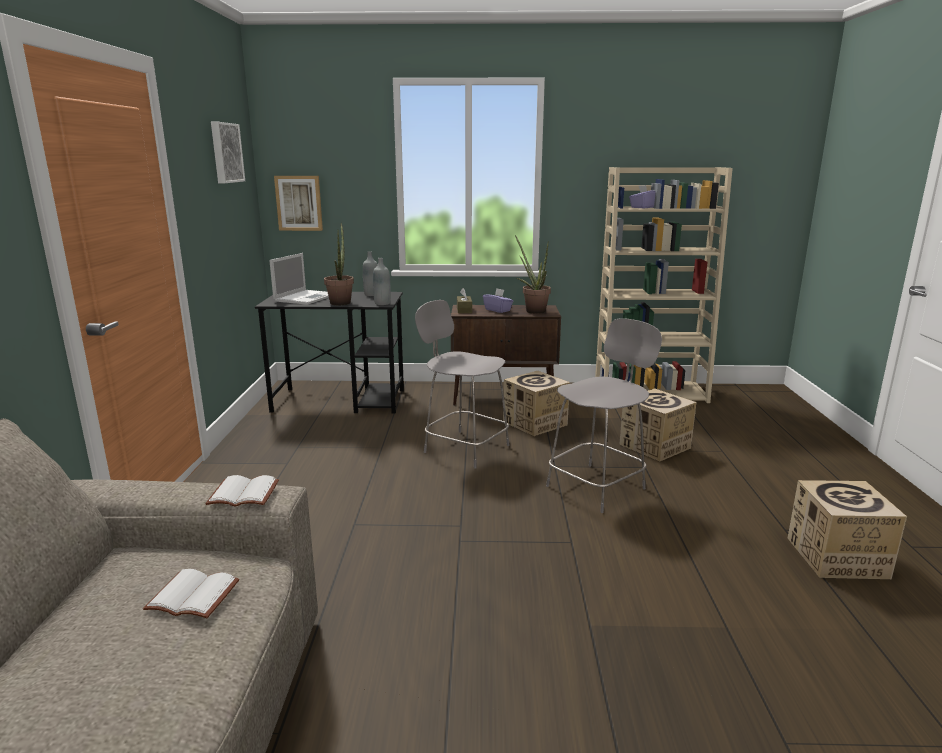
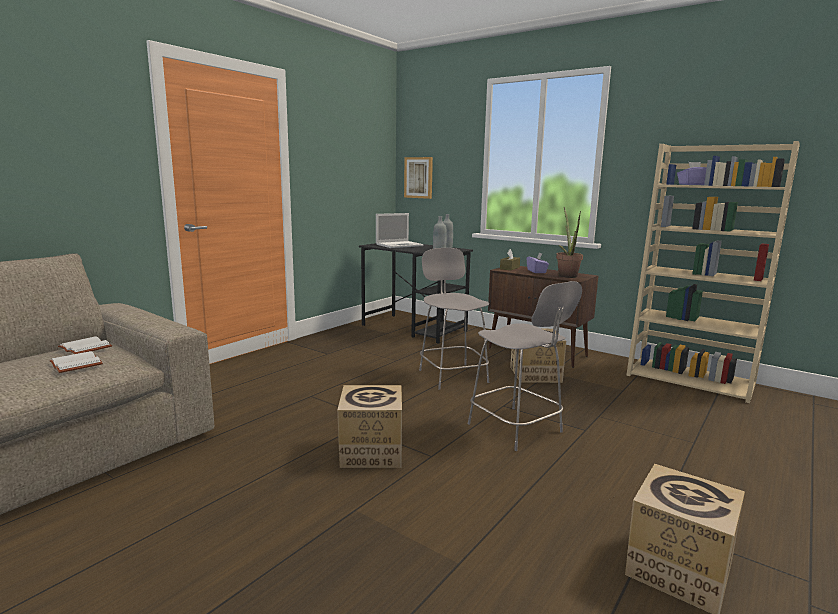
camera: 35 degrees right, 5 degrees down
white book [205,475,279,507] -> white book moved to [58,336,112,354]
picture [211,122,245,183] -> none
potted plant [324,223,354,305] -> none
grey chair [546,318,662,513] -> grey chair turned 60 degrees clockwise [468,281,582,451]
cardboard box [619,388,696,461] -> cardboard box moved to [337,385,402,468]

